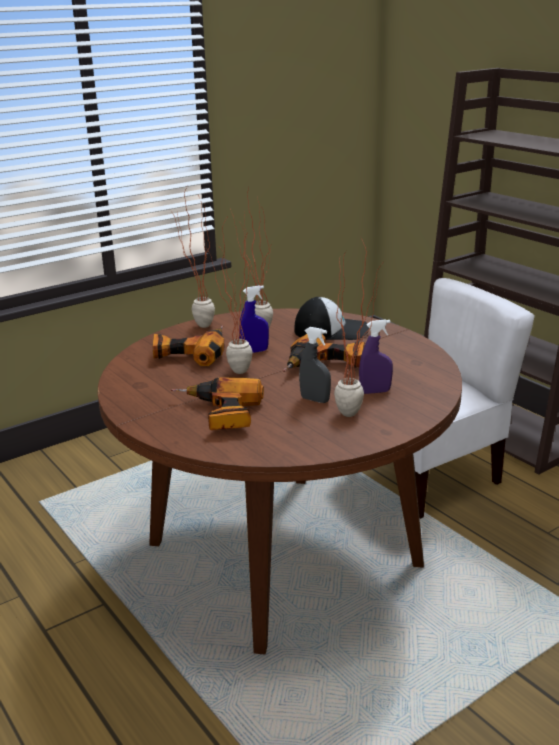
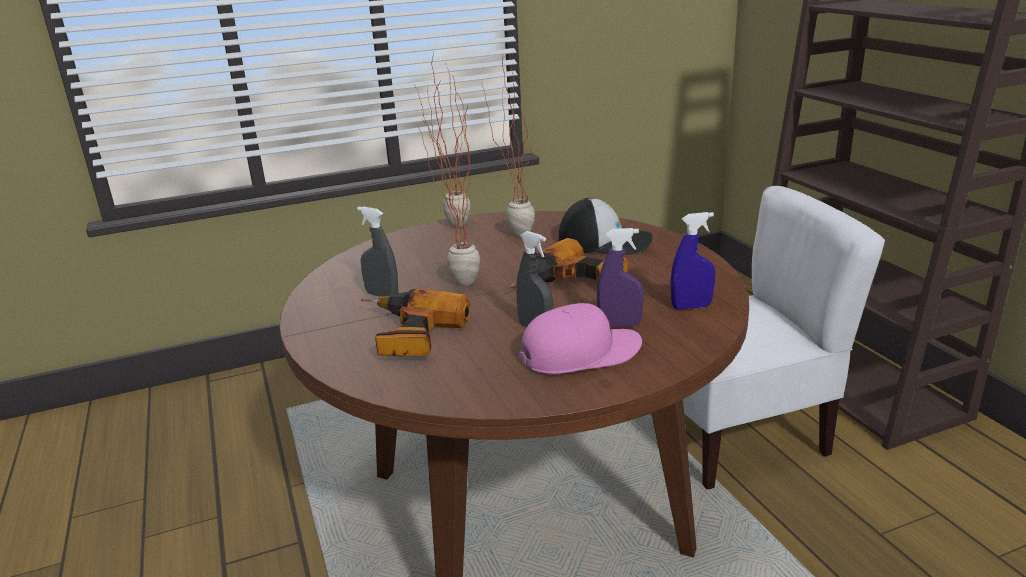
camera: 15 degrees right, 0 degrees up
power drill [152,325,225,366] -> none
blue spray bottle [239,285,269,353] -> blue spray bottle moved to [671,212,715,309]
potted plant [334,238,382,417] -> pink cap [519,303,642,374]
none -> grey spray bottle [357,206,398,297]

